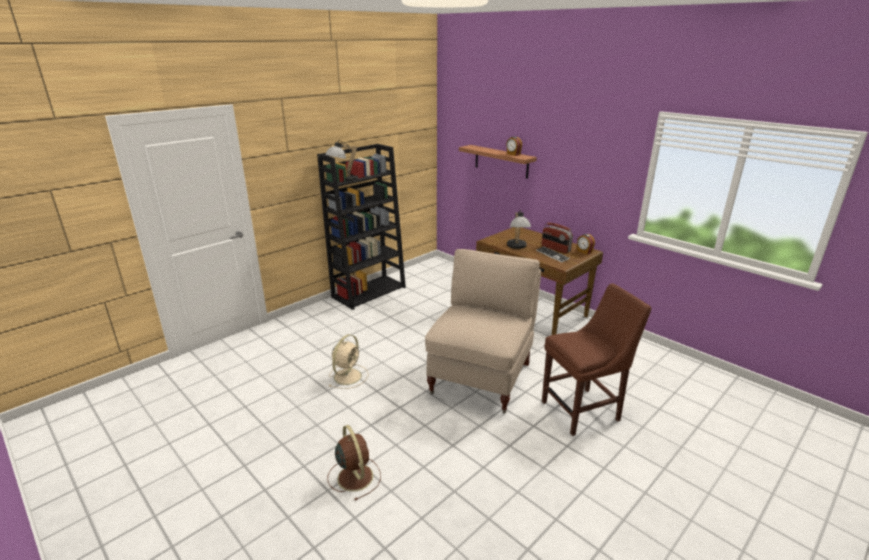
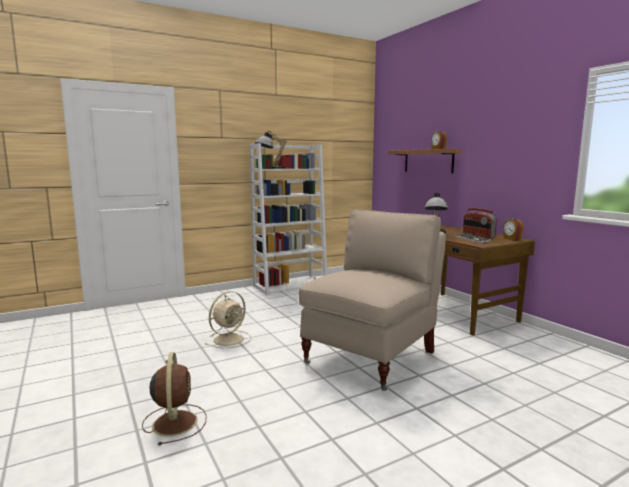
camera: 15 degrees right, 15 degrees down
black bookcase [317,144,406,310] -> white bookcase [249,143,327,295]
brown chair [542,283,652,436] -> none

